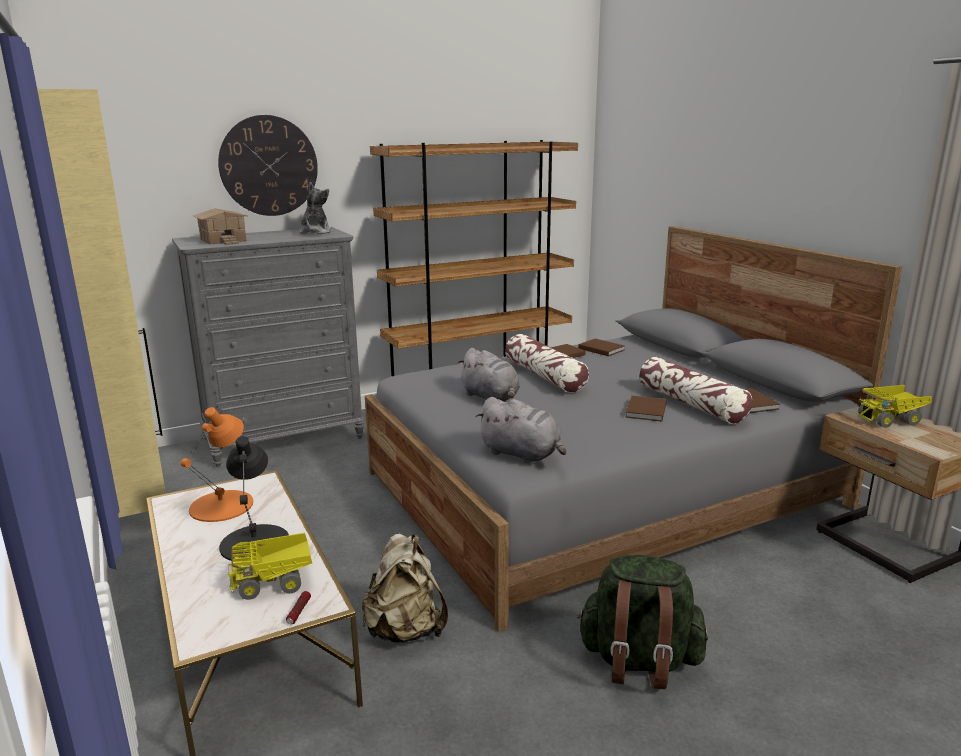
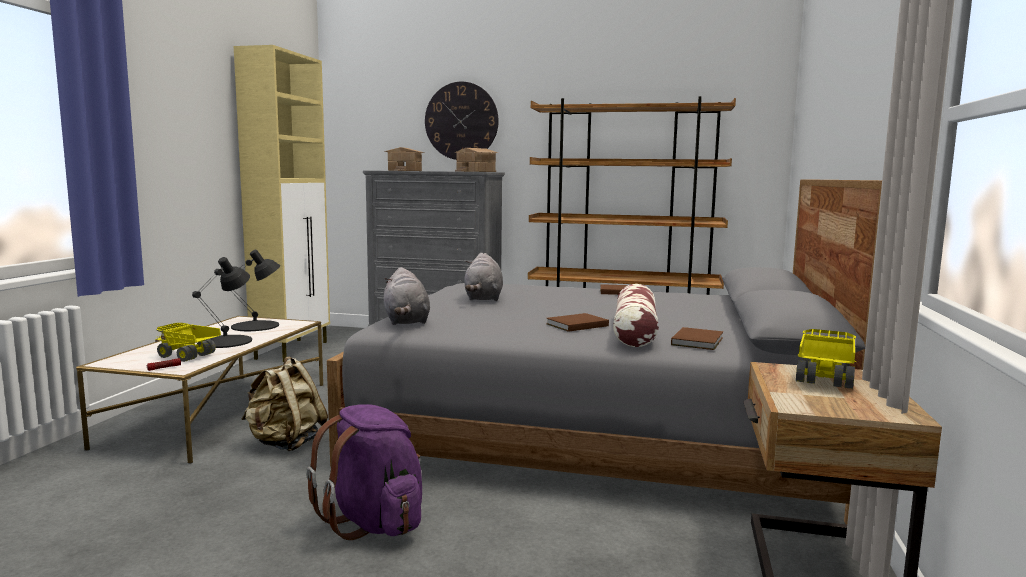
camera: 40 degrees right, 10 degrees down
orange table lamp [181,407,253,522] -> black table lamp [220,250,280,331]
plush toy [300,182,331,234] -> toy house [455,148,498,172]
pillow [505,334,589,393] -> none
green backpack [577,555,708,689] -> purple backpack [306,404,422,540]
brown book [578,339,625,356] -> none
toy truck [858,385,932,428] -> toy truck turned 90 degrees clockwise [796,329,856,389]

